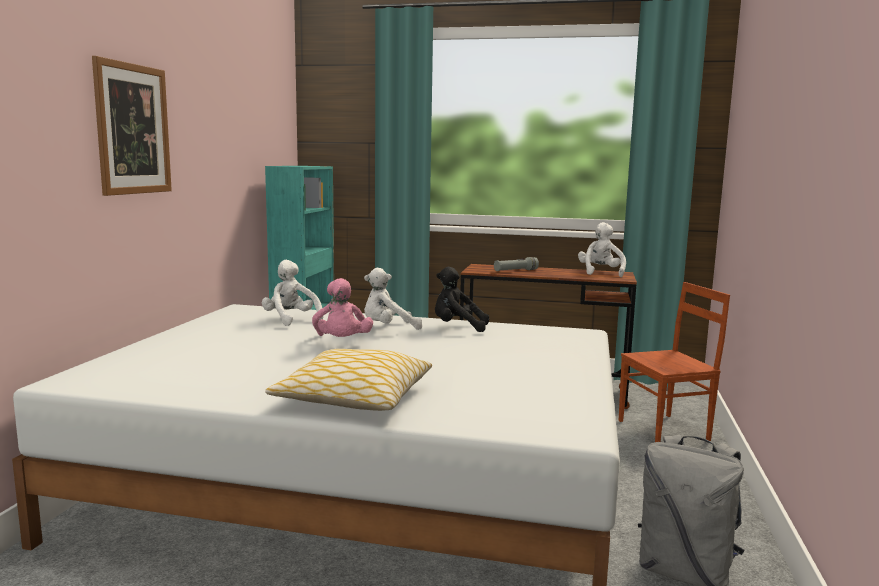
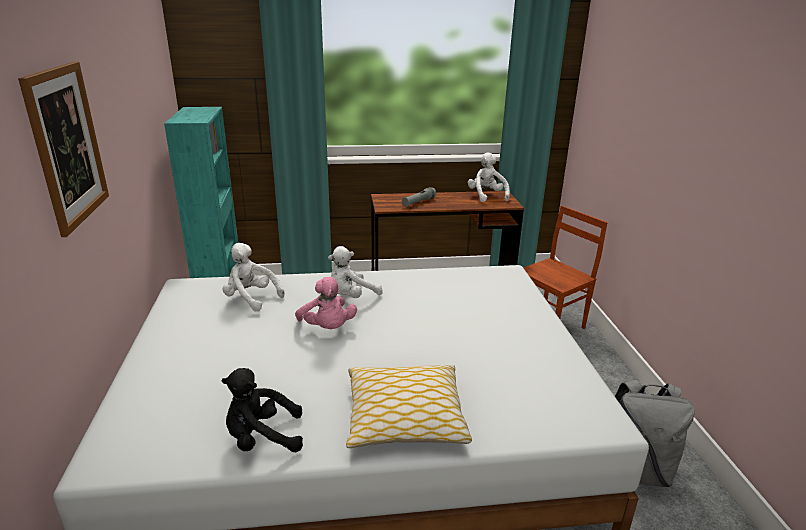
camera: 20 degrees left, 15 degrees up
black plush toy [435,267,489,332] -> black plush toy moved to [221,368,303,452]

